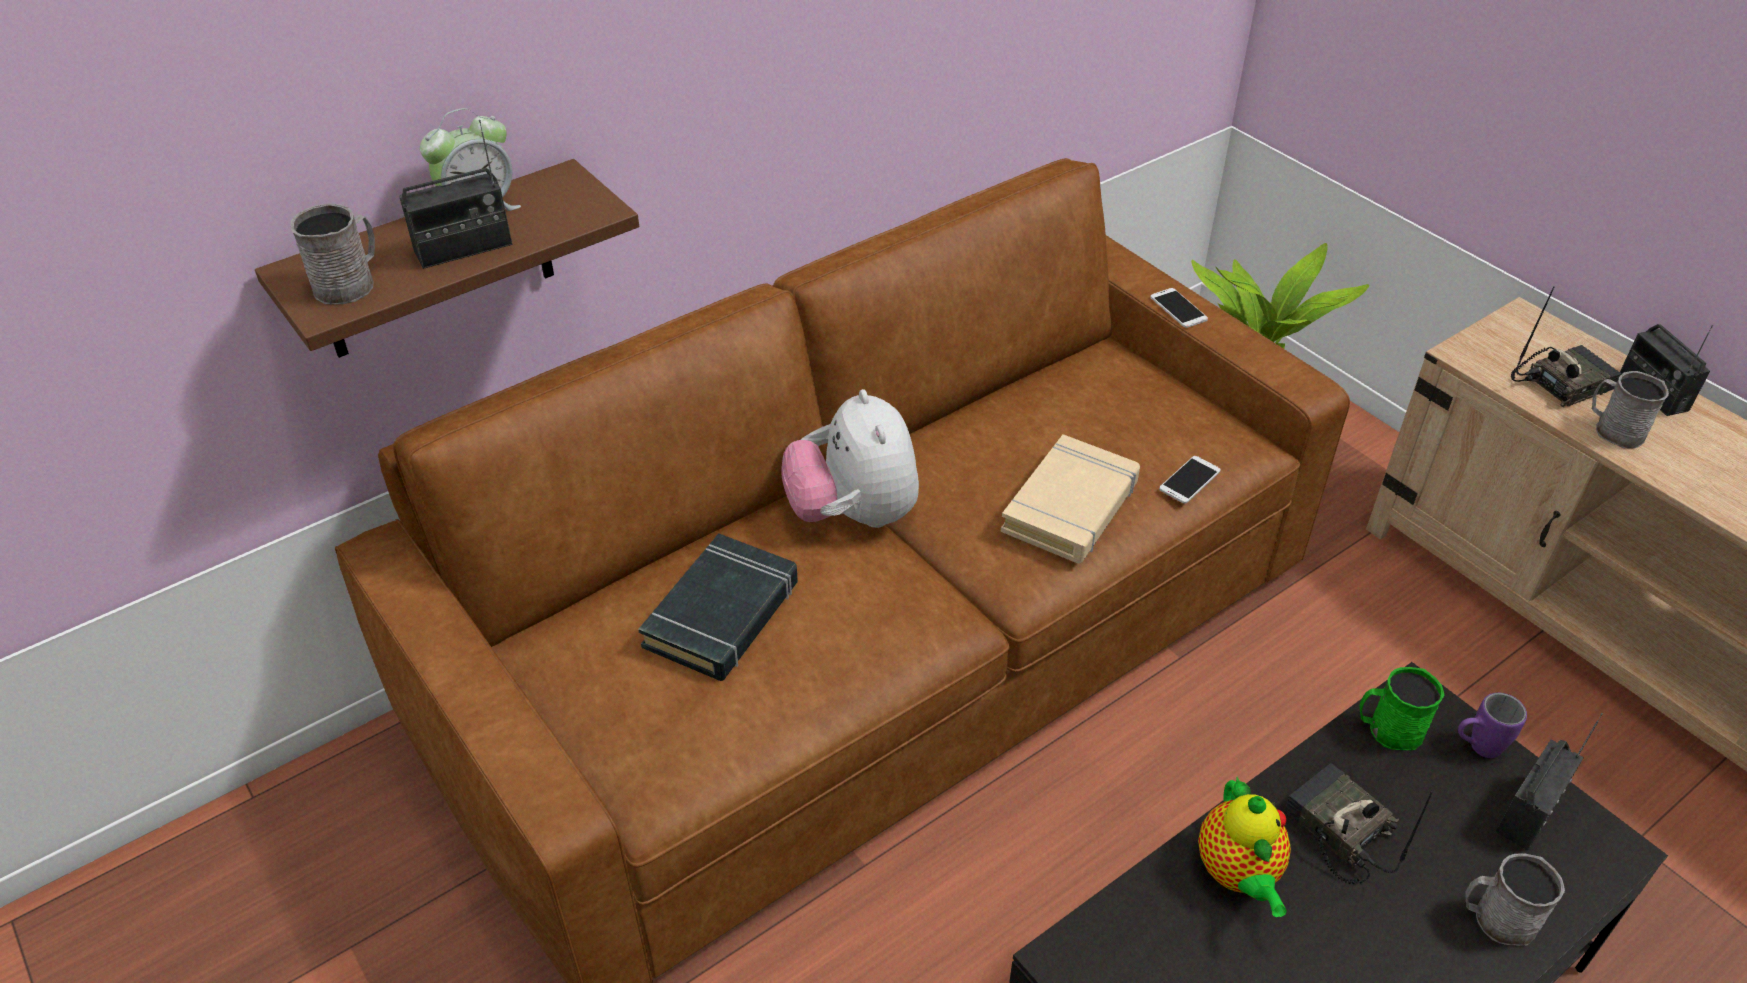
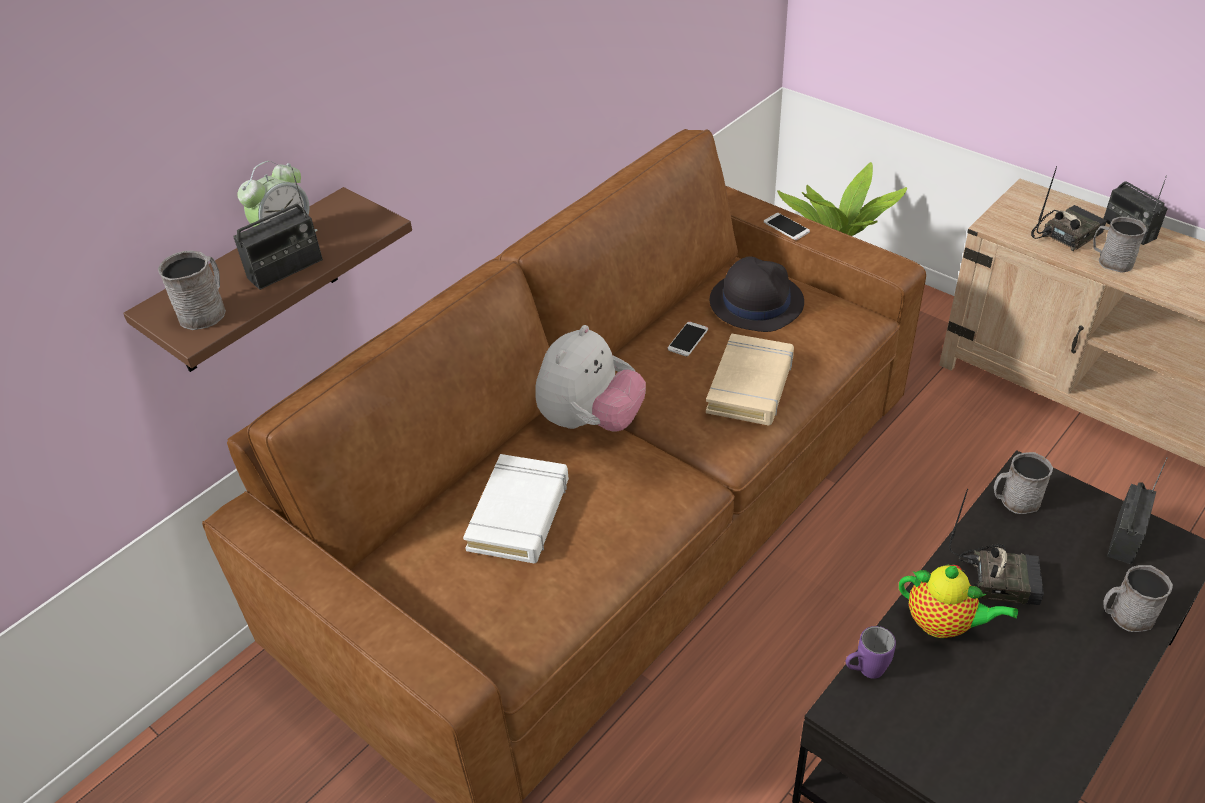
camera: 10 degrees left, 0 degrees up
black book [638,533,798,681] -> white book [463,454,569,563]
plush toy [781,389,919,528] -> plush toy turned 120 degrees counterclockwise [535,325,646,432]
phone [1159,456,1221,504] -> phone moved to [667,322,708,356]
teapot [1198,777,1291,917] -> teapot turned 45 degrees counterclockwise [899,564,1018,638]
radio [1284,763,1432,884] -> radio turned 150 degrees clockwise [949,489,1044,605]
green mug [1359,667,1444,750] -> grey mug [994,452,1053,514]
purple mug [1458,693,1527,758] -> purple mug moved to [846,626,896,679]
none -> black hat [710,256,804,332]

